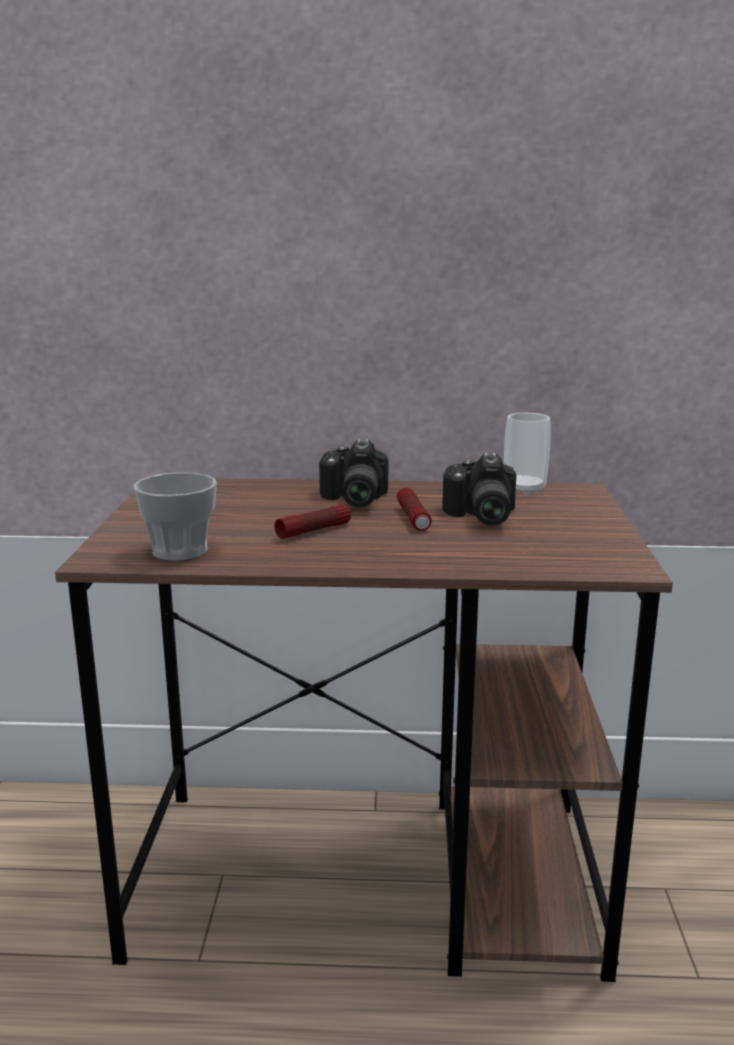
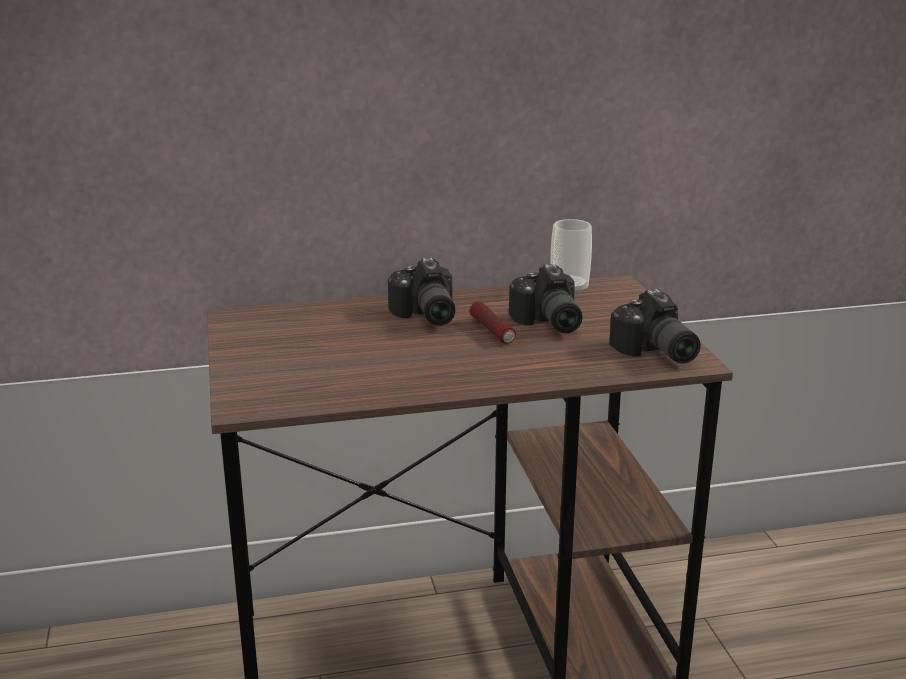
camera: 15 degrees left, 5 degrees up
cup [134,472,217,561] -> none
flashlight [274,504,351,539] -> none
none -> camera [609,289,701,363]

